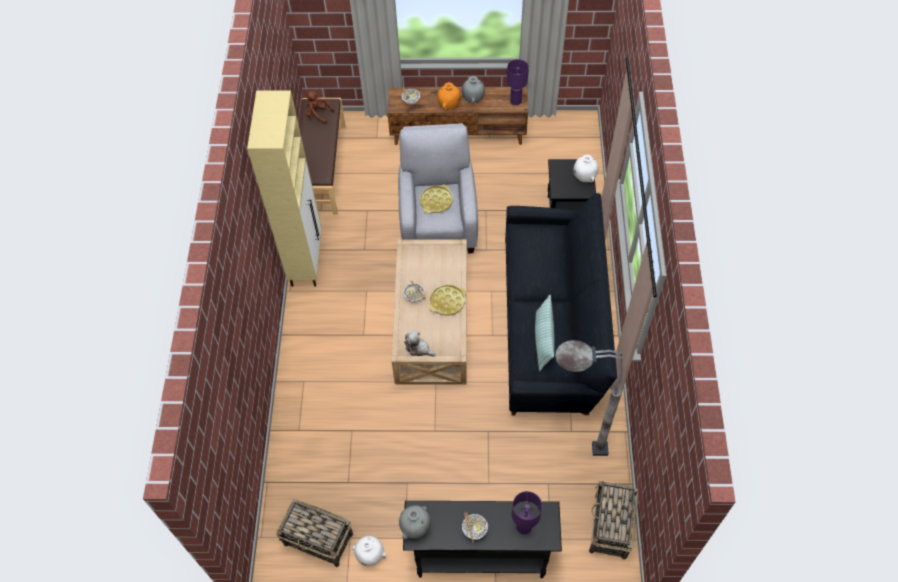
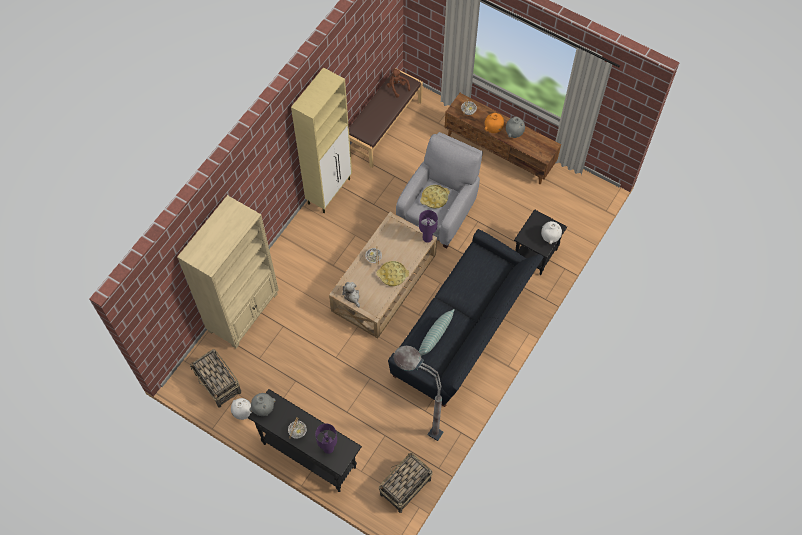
camera: 30 degrees right, 5 degrees up
purple table lamp [507,59,529,105] -> purple table lamp moved to [419,210,438,243]
none -> beige bookcase [177,195,279,348]

